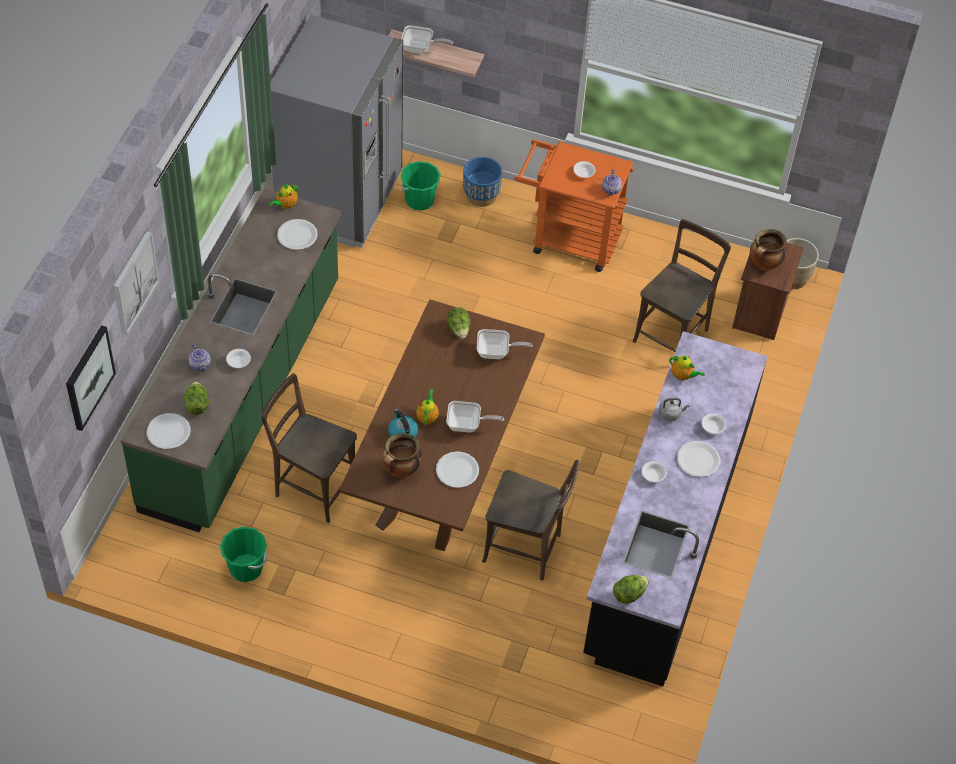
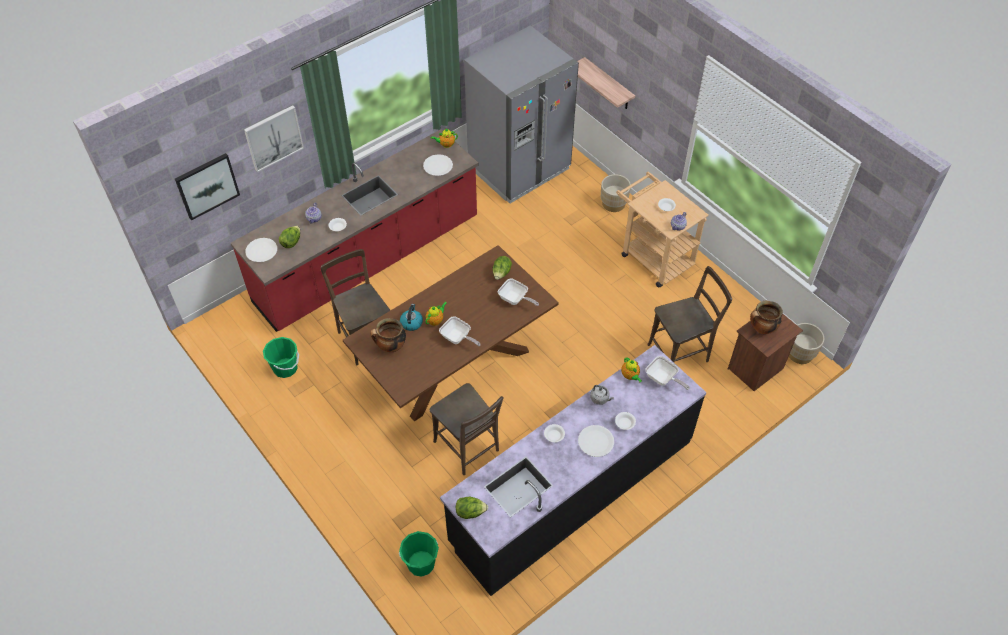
camera: 35 degrees right, 0 degrees up
green counter [121,188,342,532] -> red counter [231,129,478,332]
frying pan [401,25,453,54] -> frying pan moved to [646,356,690,390]
green bucket [401,161,441,211] -> green bucket moved to [399,531,439,577]
white plate [436,451,479,488] -> none
blue planter [463,157,502,207] -> beige planter [601,174,631,212]
orange cart [514,139,633,272] -> beige cart [616,172,709,288]

